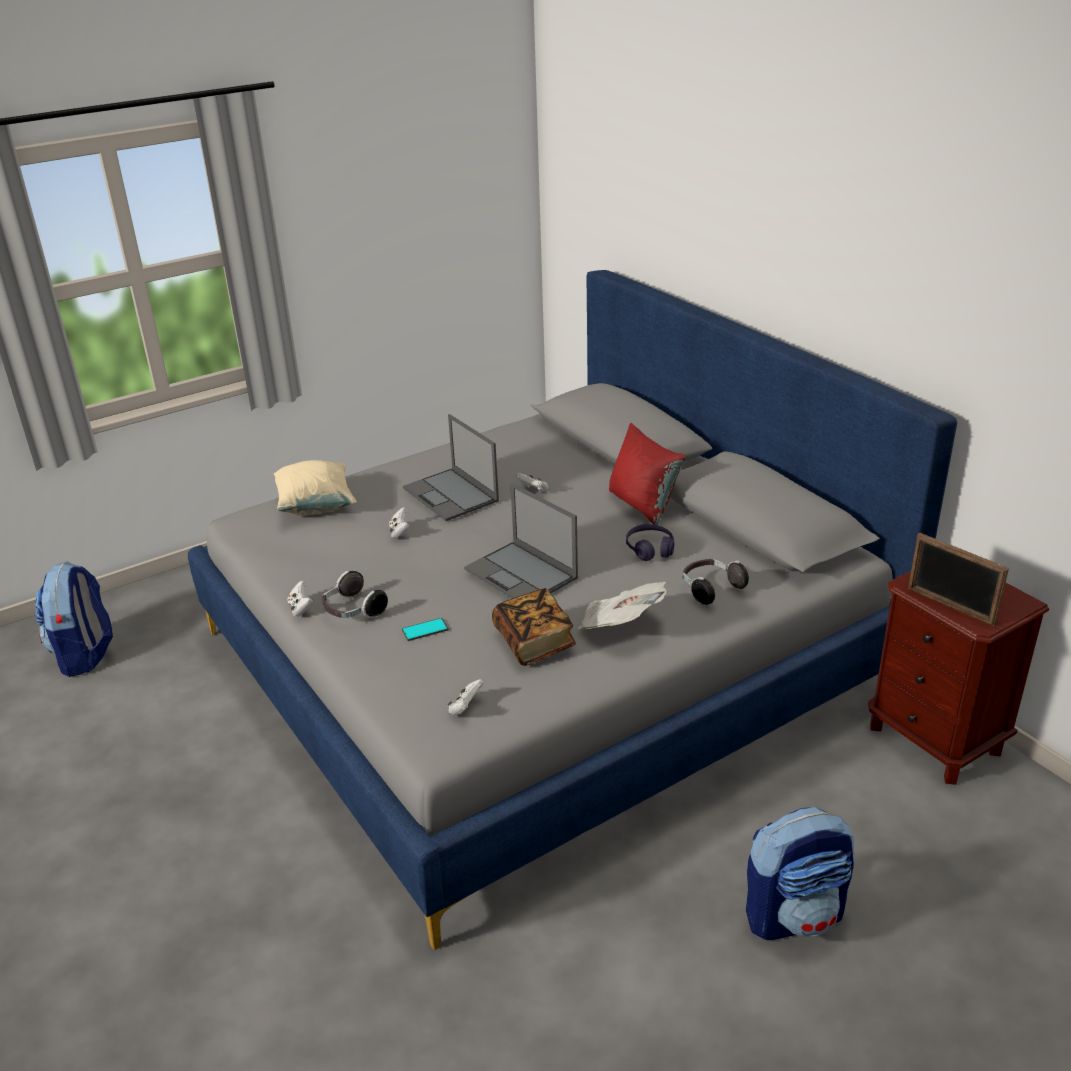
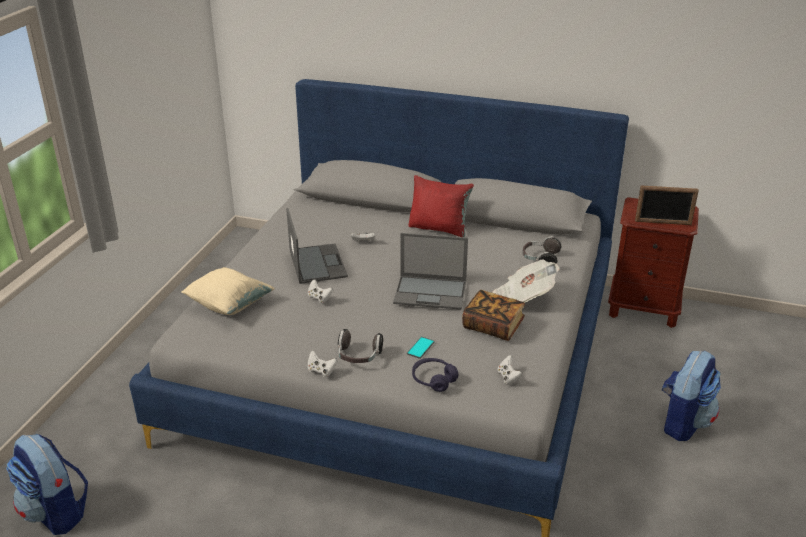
camera: 40 degrees left, 0 degrees up
laptop [403,414,499,521] -> laptop turned 120 degrees counterclockwise [286,208,348,284]
purple headphones [626,524,674,561] -> purple headphones moved to [412,358,458,392]

